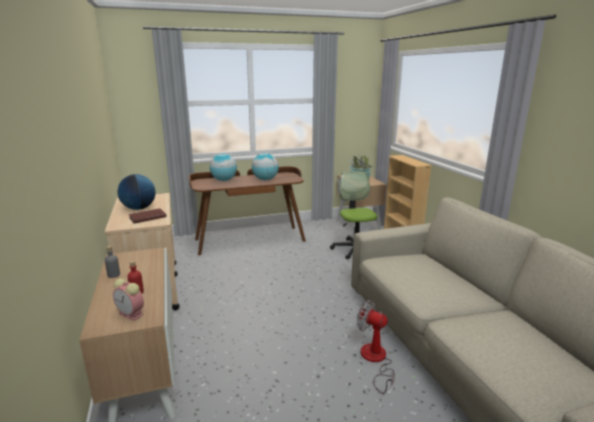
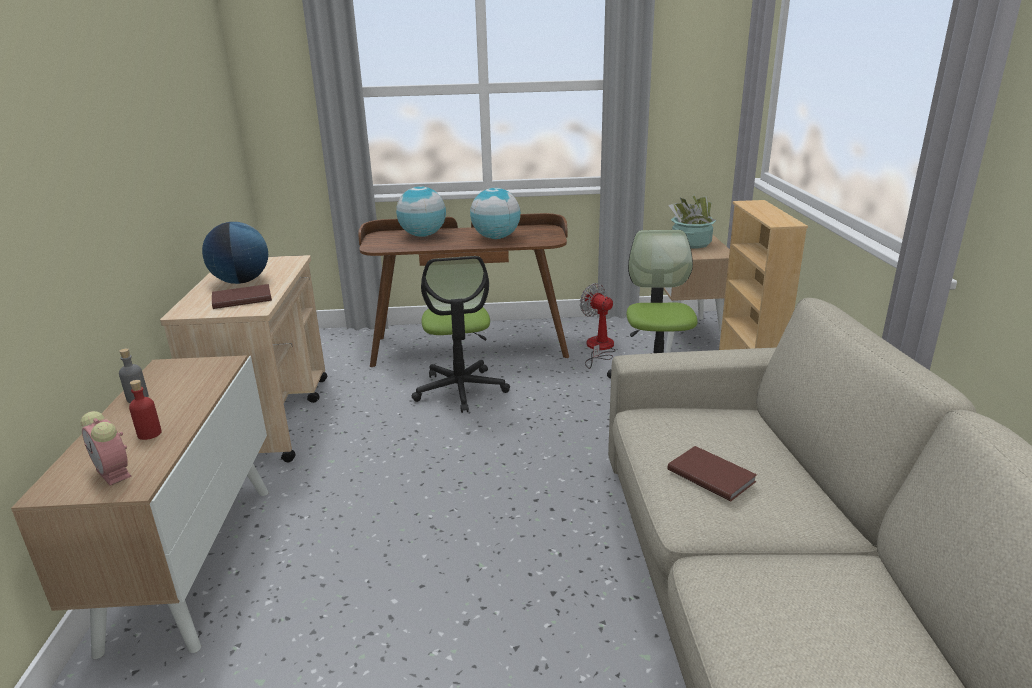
camera: 15 degrees right, 5 degrees up
fan [357,300,395,394] -> fan moved to [580,283,616,369]
none -> office chair [411,256,510,413]
none -> brown book [668,446,757,501]

